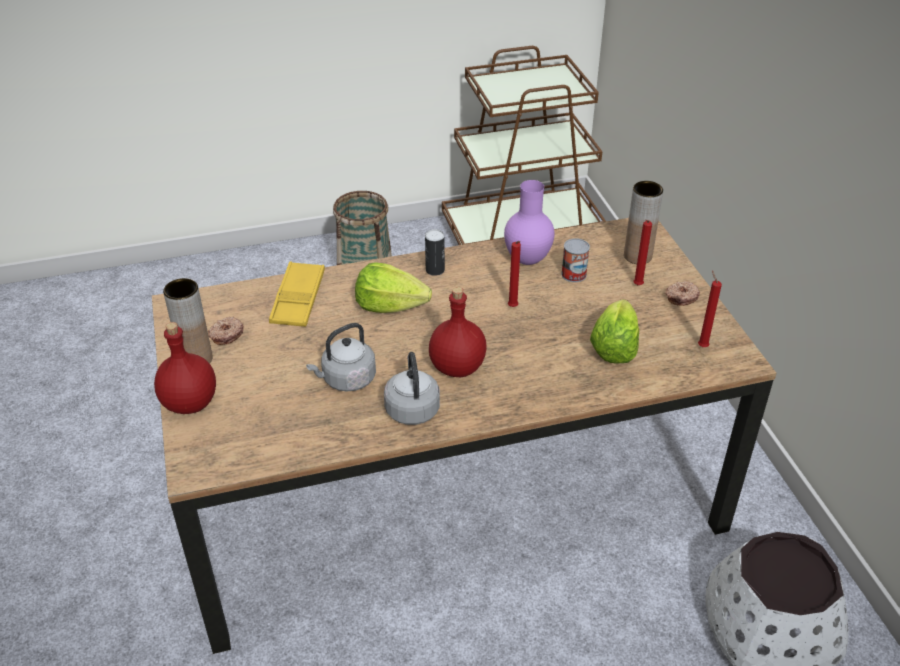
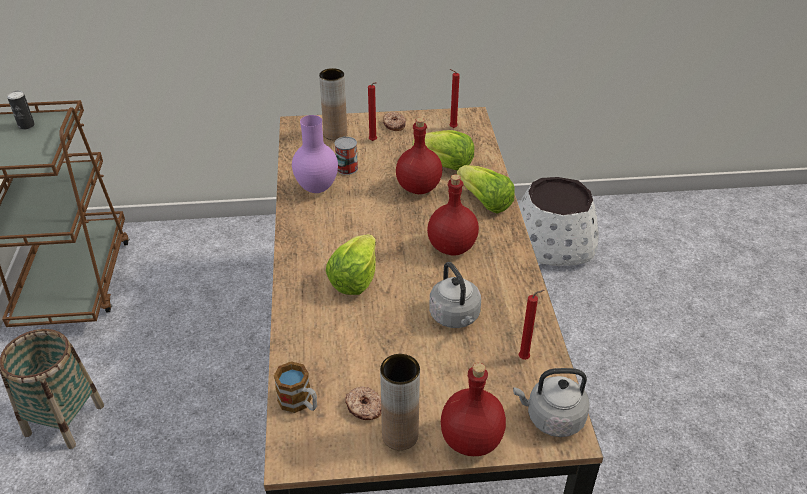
camera: 80 degrees left, 0 degrees up
yellow tray [269,261,325,327] -> none
grey kettle [384,352,440,425] -> grey kettle moved to [513,368,589,437]
can [425,229,445,276] -> can moved to [7,91,35,130]
red candle [508,241,521,307] -> red candle moved to [519,290,544,360]
none -> mug [274,361,317,413]
none -> red bottle [396,118,442,194]
none -> lettuce [457,165,515,214]

